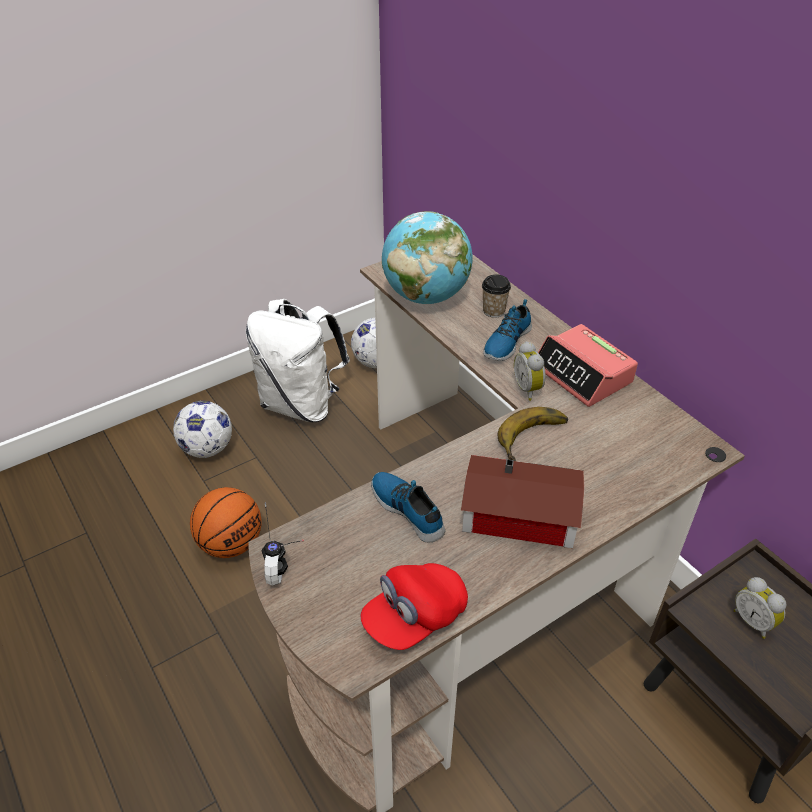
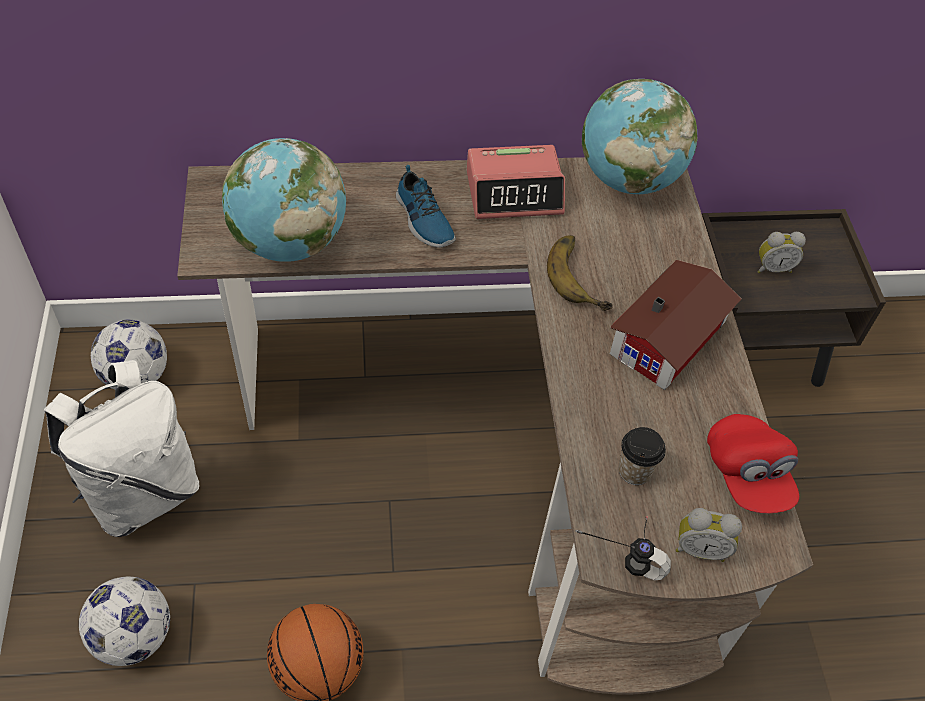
camera: 65 degrees left, 10 degrees up
shoe [371,472,445,543] -> none
cup [482,274,511,318] -> cup moved to [619,427,666,485]
alarm clock [514,341,546,401] -> alarm clock moved to [676,508,742,562]
none -> globe [582,79,698,194]

